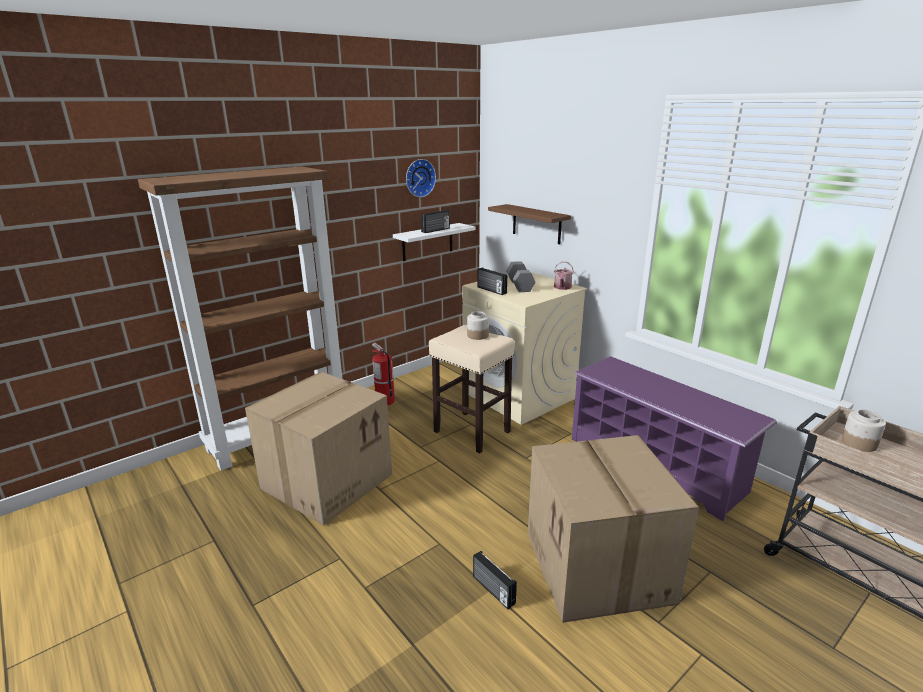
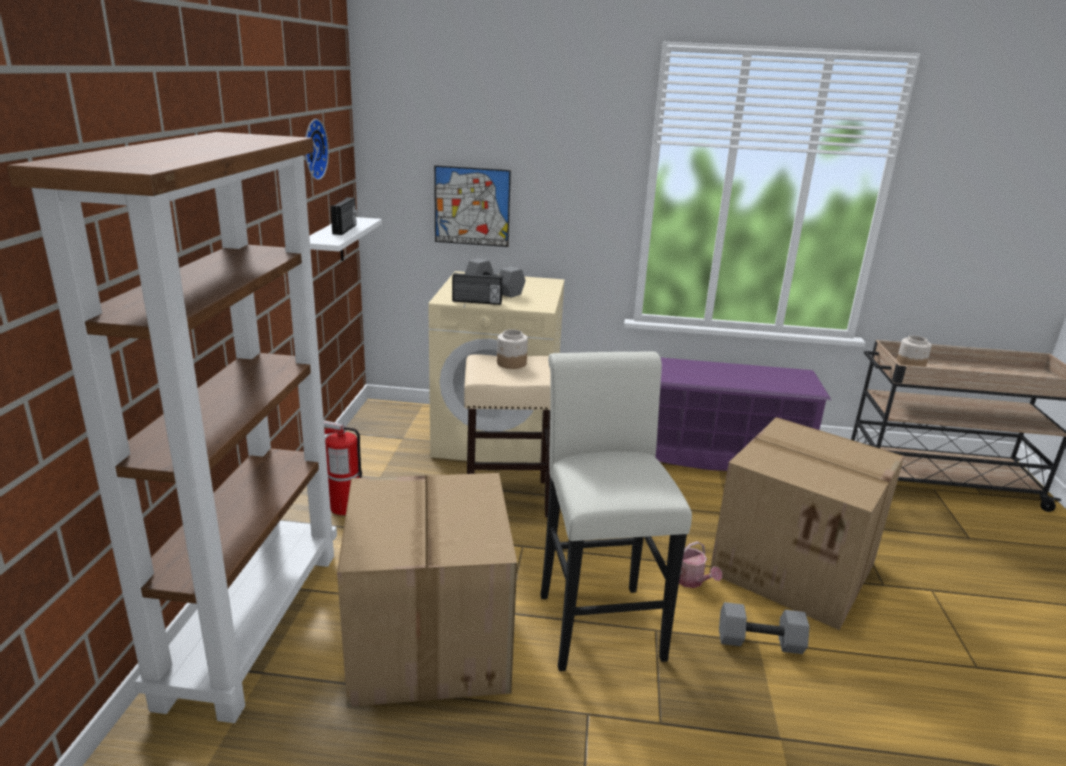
camera: 45 degrees left, 0 degrees up
radio [473,551,517,609] -> grey dumbbell [719,602,809,654]
brown shelf [488,204,571,244] -> picture [434,165,511,247]
watering can [554,262,574,290] -> watering can moved to [679,541,722,588]
none -> white stool [541,351,692,671]

